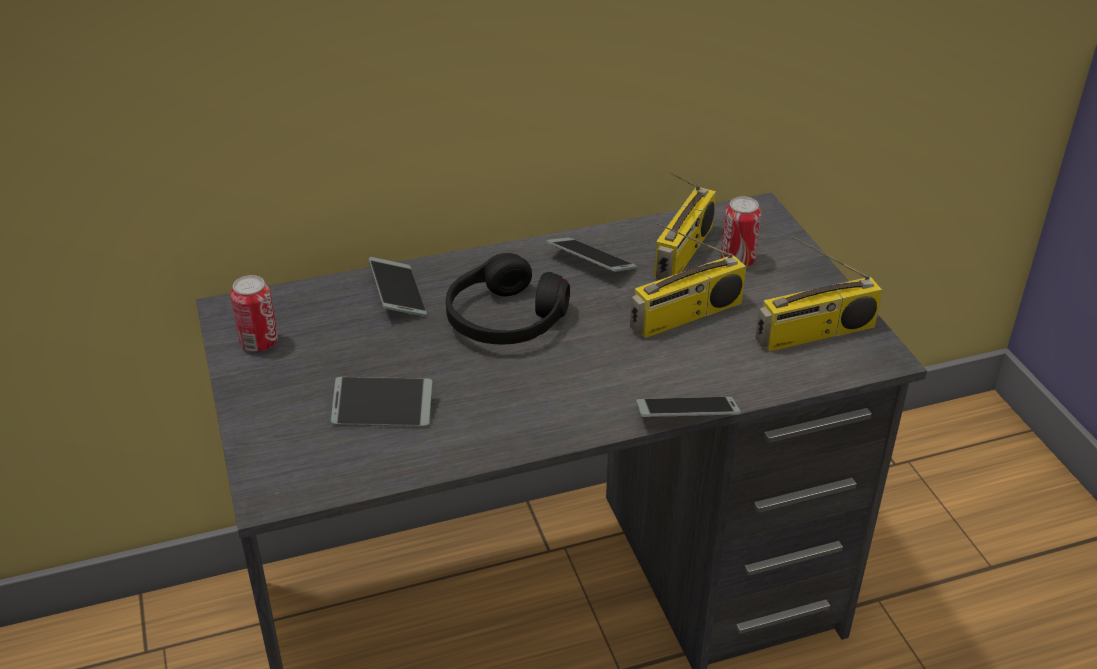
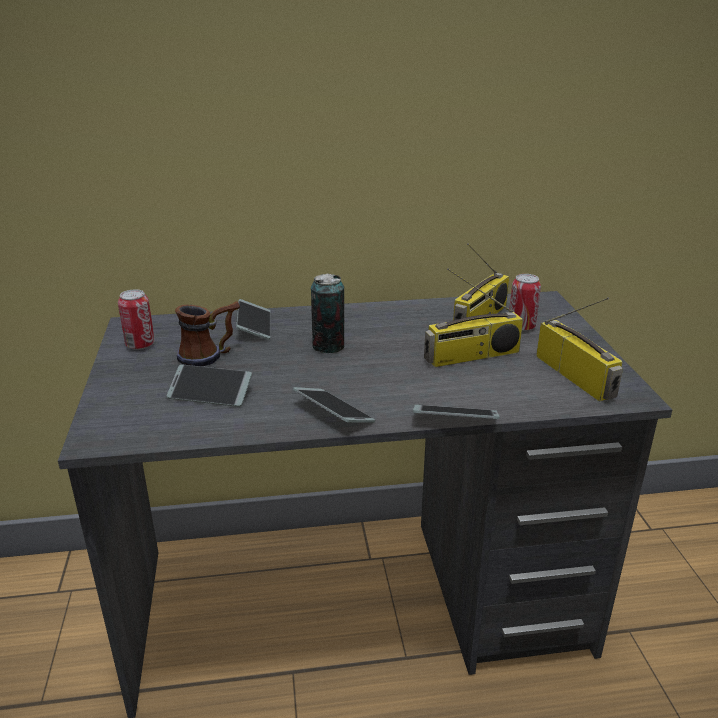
camera: 10 degrees right, 10 degrees down
black headphones [446,253,570,345] -> can [310,273,344,353]
phone [547,238,636,272] -> phone moved to [293,387,375,423]
radio [756,236,883,352] -> radio turned 105 degrees counterclockwise [536,297,623,401]
none -> mug [175,301,240,367]

